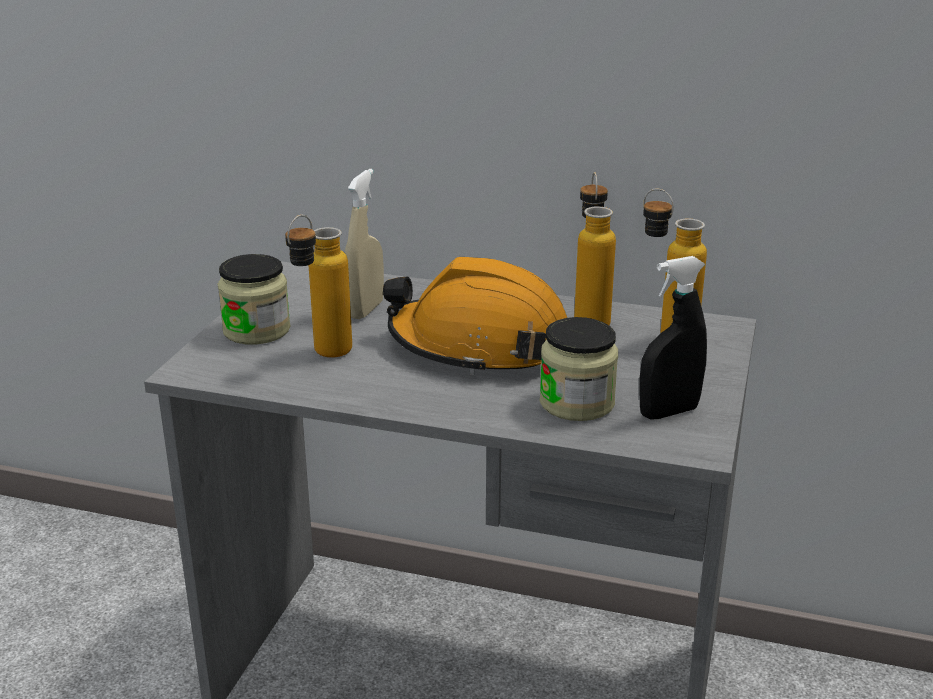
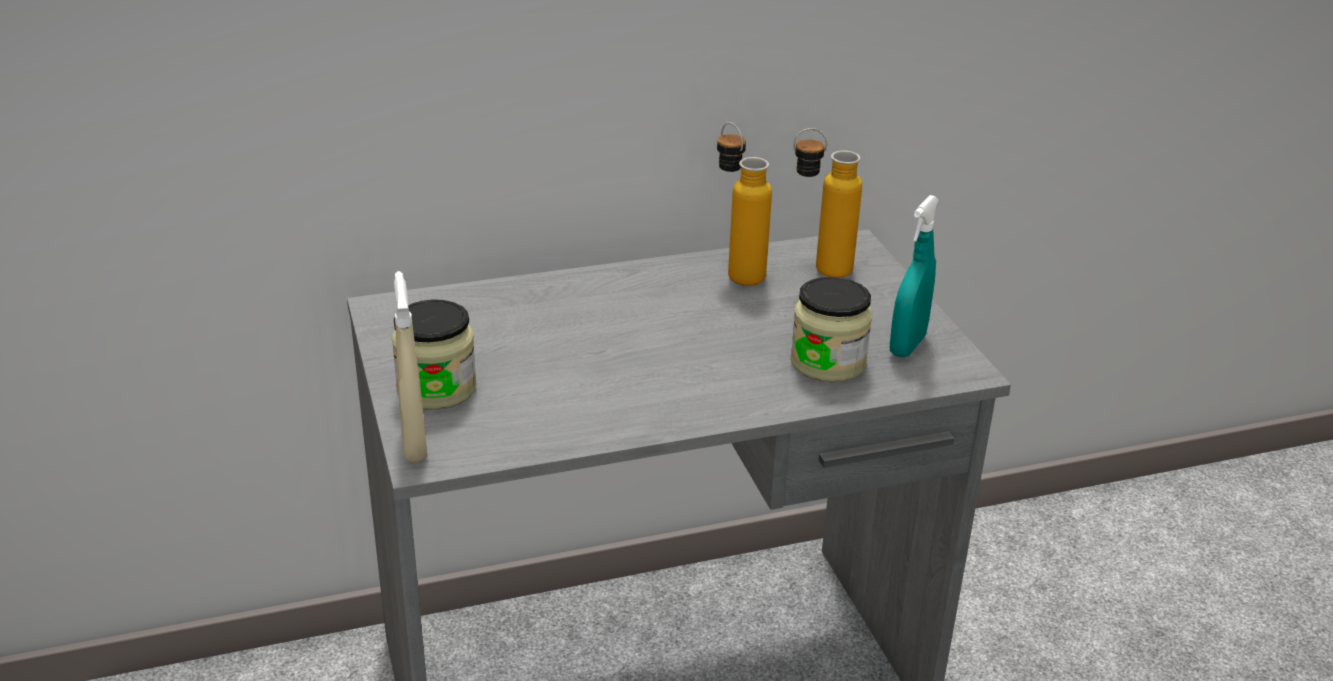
camera: 35 degrees left, 5 degrees up
bottle [285,215,352,358] -> none
beige spray bottle [345,169,384,319] -> beige spray bottle moved to [394,271,427,463]
orange hard hat [383,257,567,375] -> none
black spray bottle [639,256,707,419] -> turquoise spray bottle [890,195,939,357]

